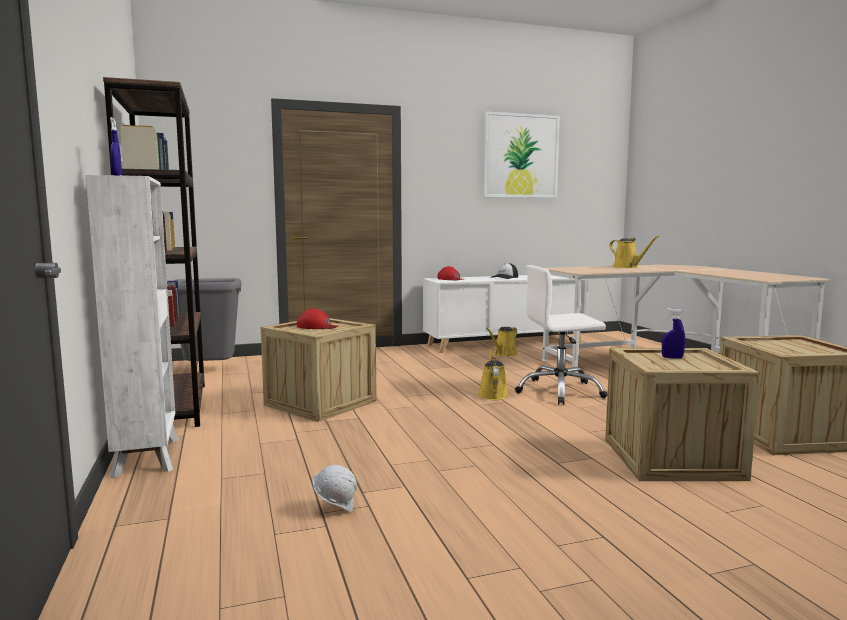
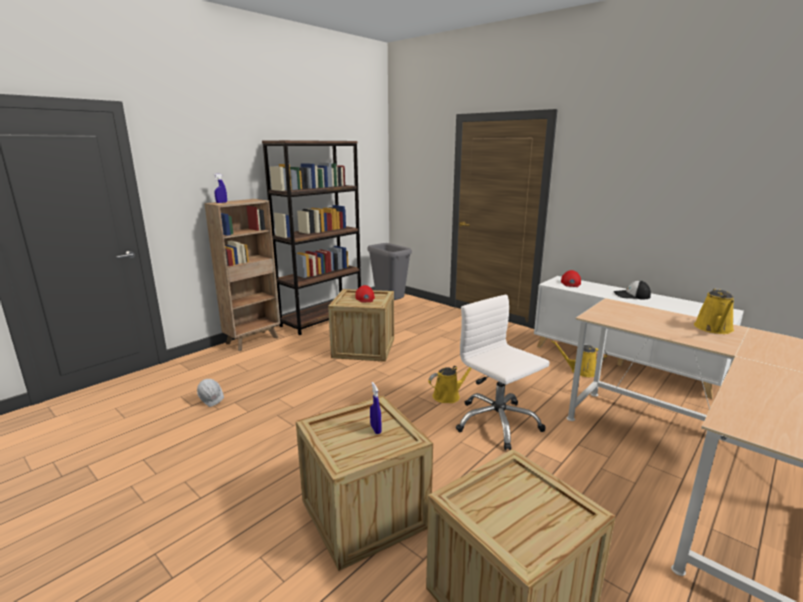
camera: 60 degrees right, 10 degrees up
white bookcase [86,175,179,478] -> brown bookcase [204,199,280,351]
picture [483,112,560,198] -> none

